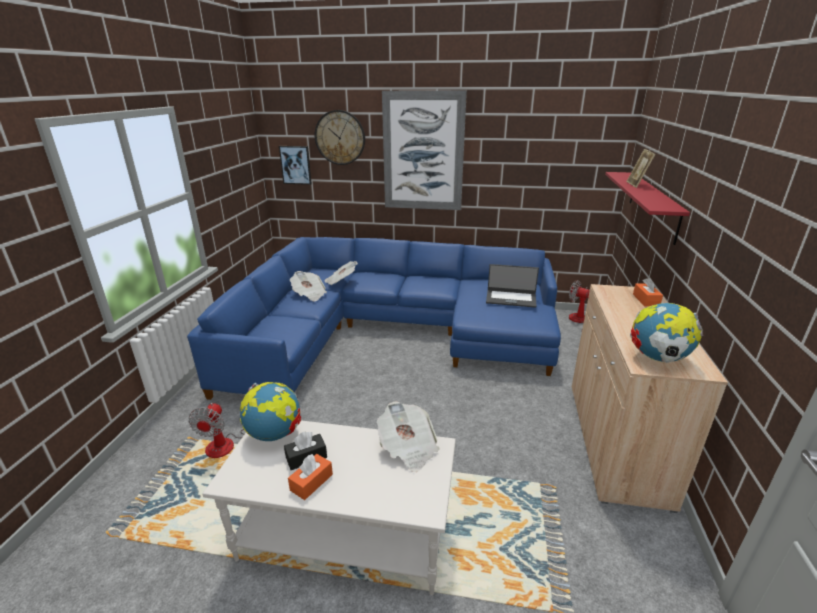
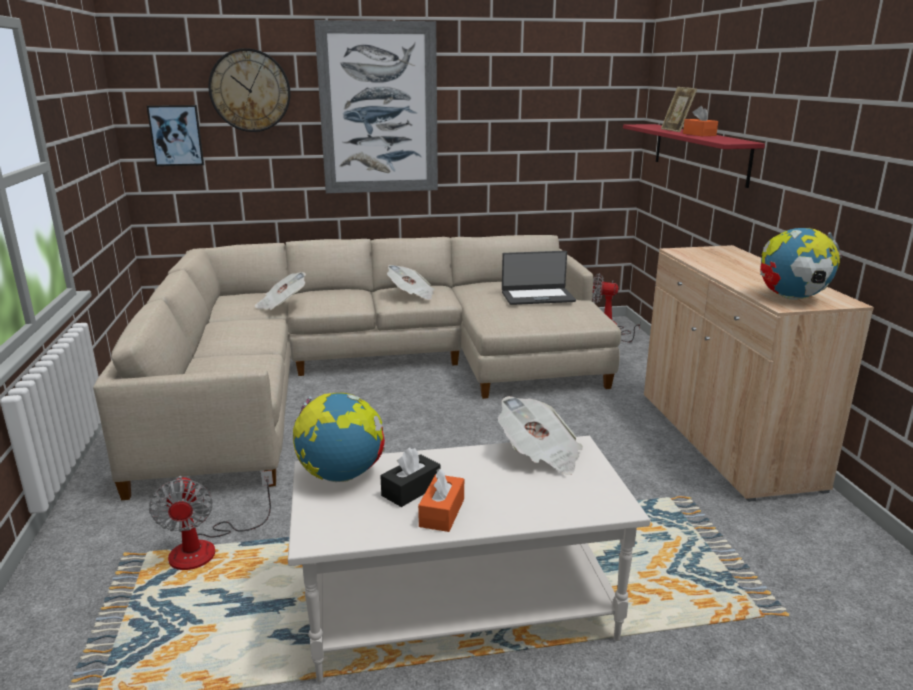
camera: 20 degrees left, 5 degrees down
blue sofa [187,237,561,400] -> beige sofa [93,235,621,500]
newspaper [290,271,327,301] -> newspaper moved to [387,265,435,300]
orange tissue box [633,278,663,307] -> orange tissue box moved to [683,106,718,136]

